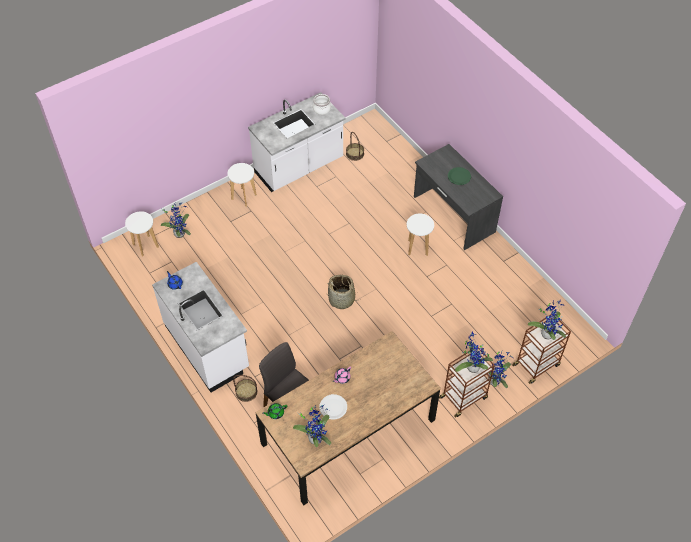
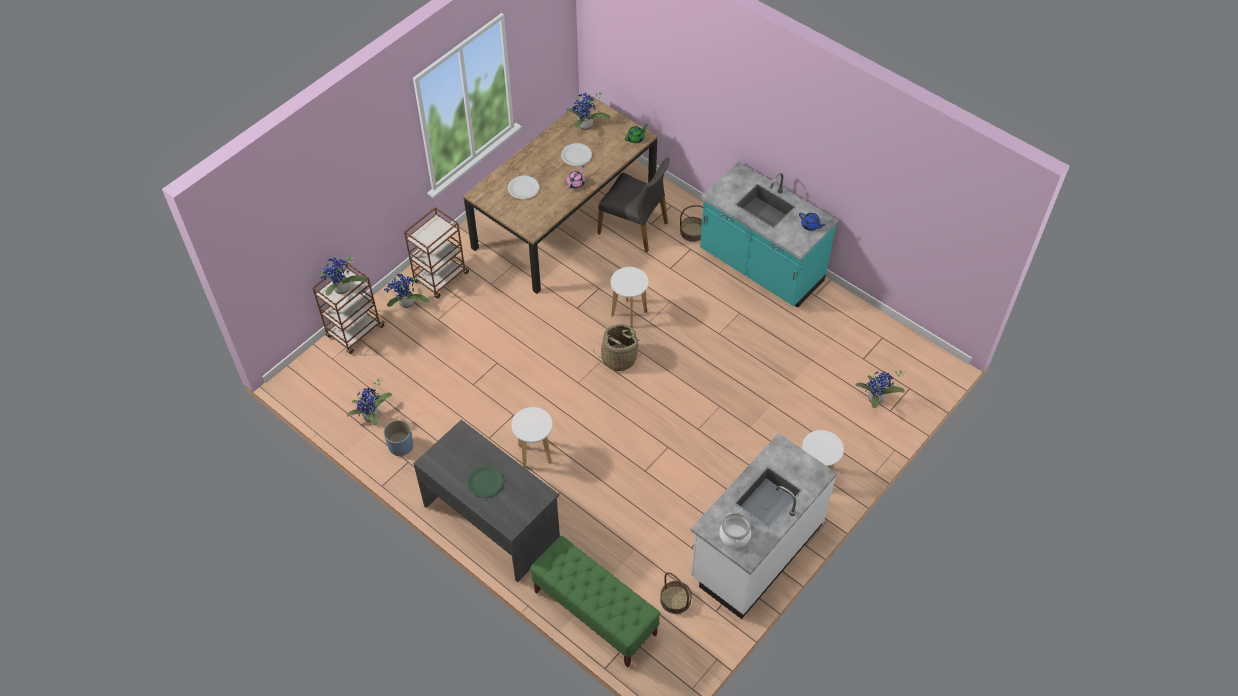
camera: 165 degrees right, 0 degrees up
white stool [125,211,159,256] -> white stool moved to [611,267,648,328]
white counter [152,262,249,392] -> turquoise counter [700,162,838,308]
potted plant [455,332,493,373] -> potted plant moved to [347,378,392,426]
none -> blue planter [384,420,413,456]
none -> white plate [508,176,539,199]
none -> green bench [530,536,660,667]

